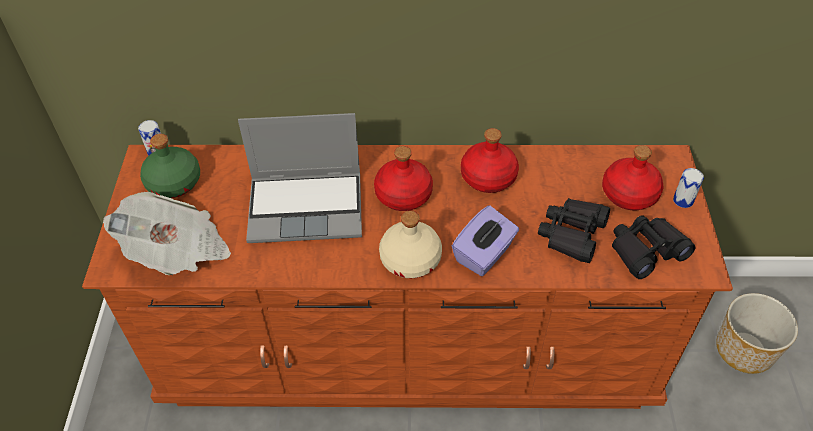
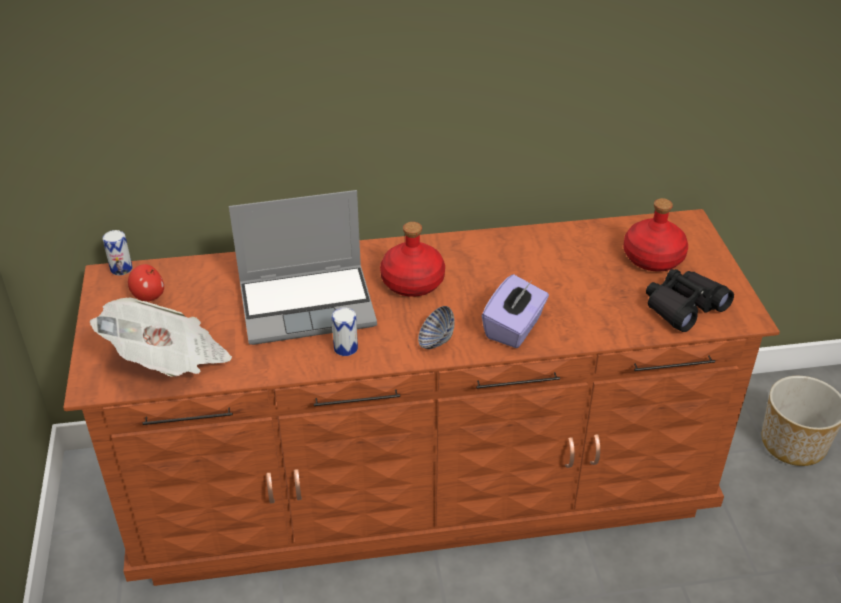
camera: 10 degrees left, 10 degrees down
green bottle [140,134,200,198] -> apple [128,264,164,301]
beige bottle [379,211,442,278] -> bowl [418,306,455,349]
red bottle [461,128,519,193] -> none
black binoculars [538,198,610,263] -> none
can [673,168,704,208] -> can moved to [332,307,358,356]

